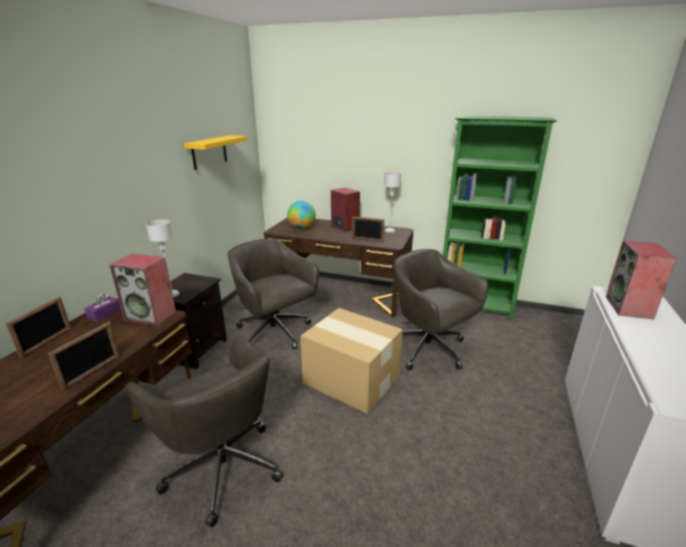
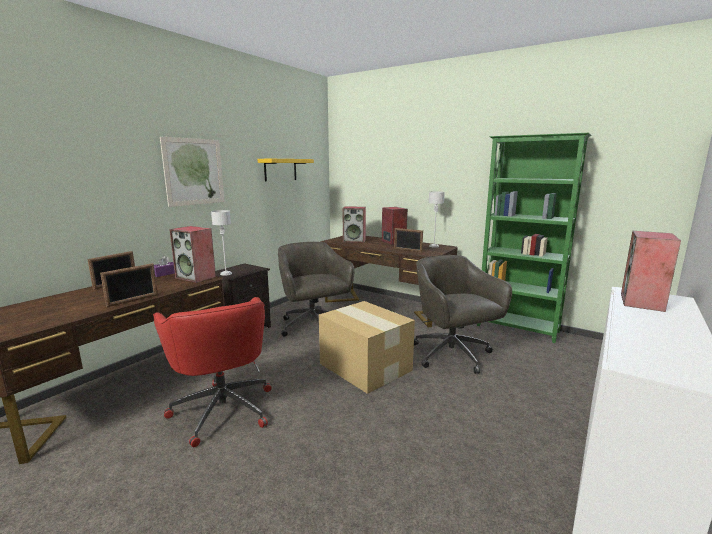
camera: 15 degrees right, 10 degrees down
grey office chair [125,336,283,528] -> red office chair [153,297,272,447]
globe [287,201,316,229] -> speaker [343,206,366,243]
none -> picture [160,137,224,207]

